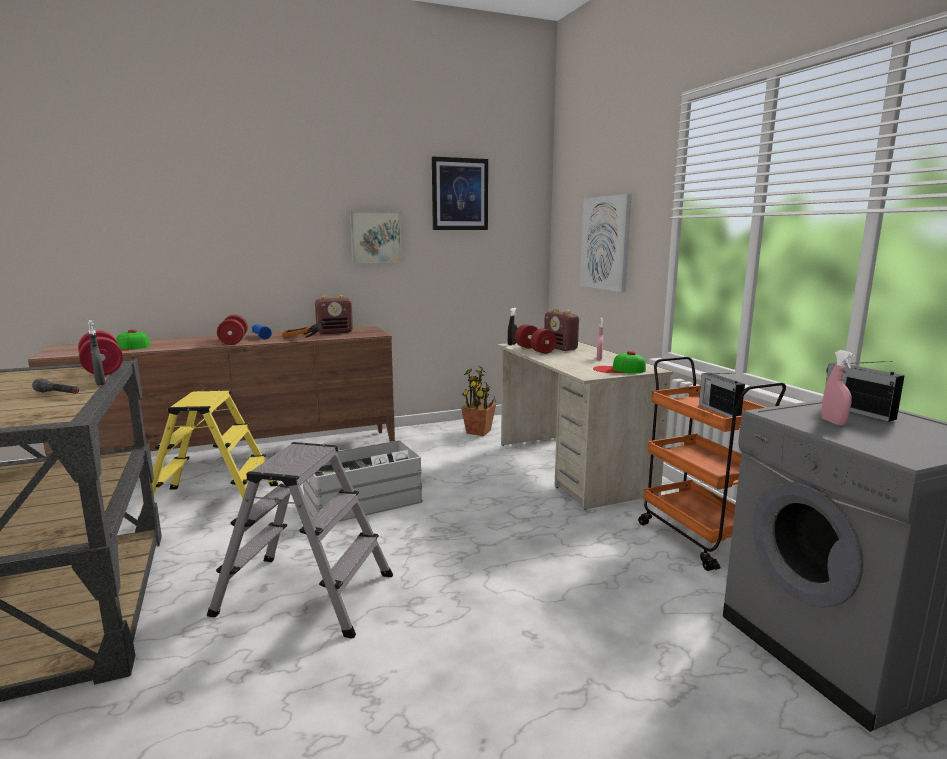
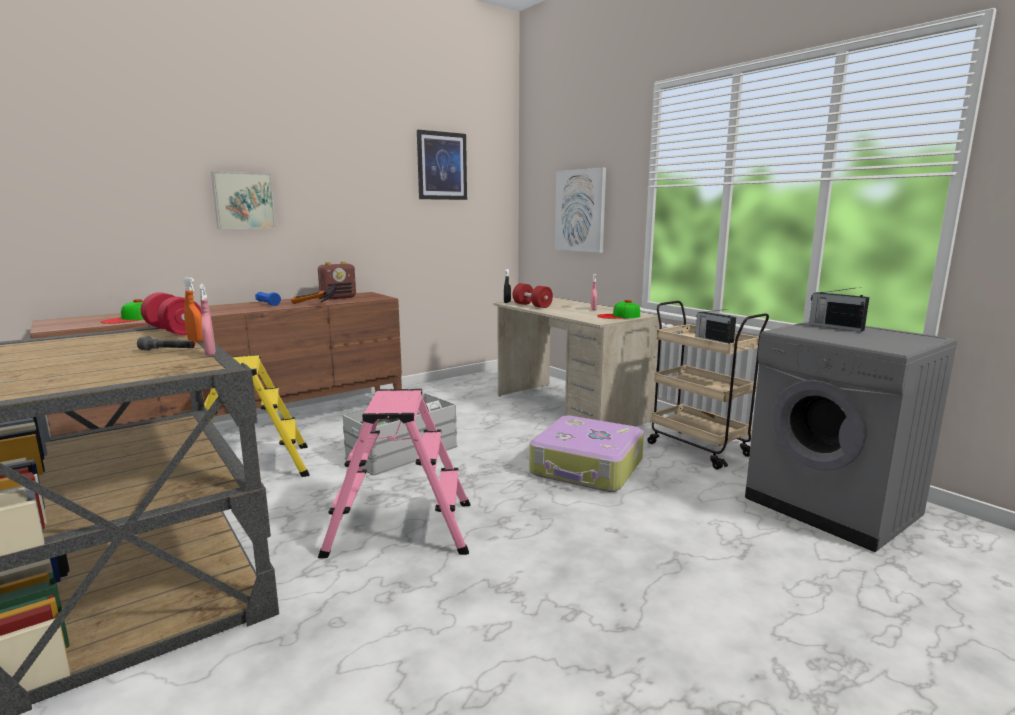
camera: 15 degrees left, 0 degrees up
grey spray bottle [88,320,105,385] -> orange spray bottle [183,277,203,342]
grey step ladder [207,442,393,638] -> pink step ladder [318,389,471,559]
red dumbbell [217,315,248,345] -> none
picture [350,211,402,263] -> picture moved to [211,171,276,229]
potted plant [461,366,496,436] -> none
radio [544,309,580,351] -> none
orange cart [638,357,786,571] -> beige cart [647,301,769,470]
pink spray bottle [821,350,855,426] -> pink spray bottle moved to [199,284,216,356]
none -> suitcase [529,416,644,492]

